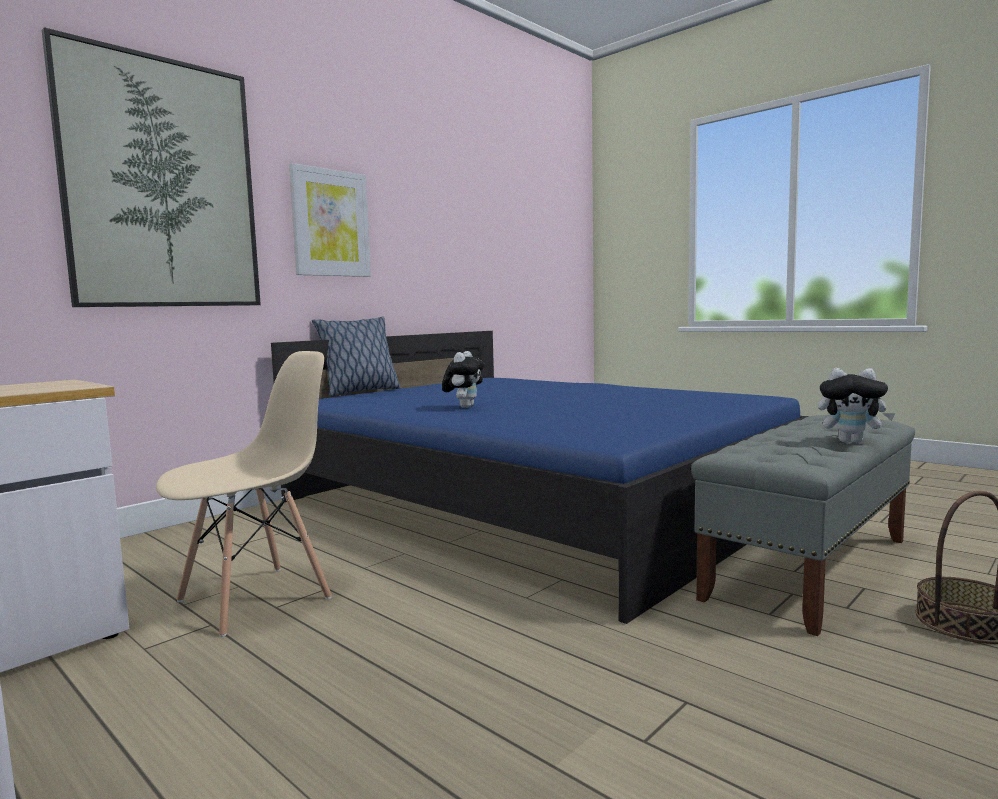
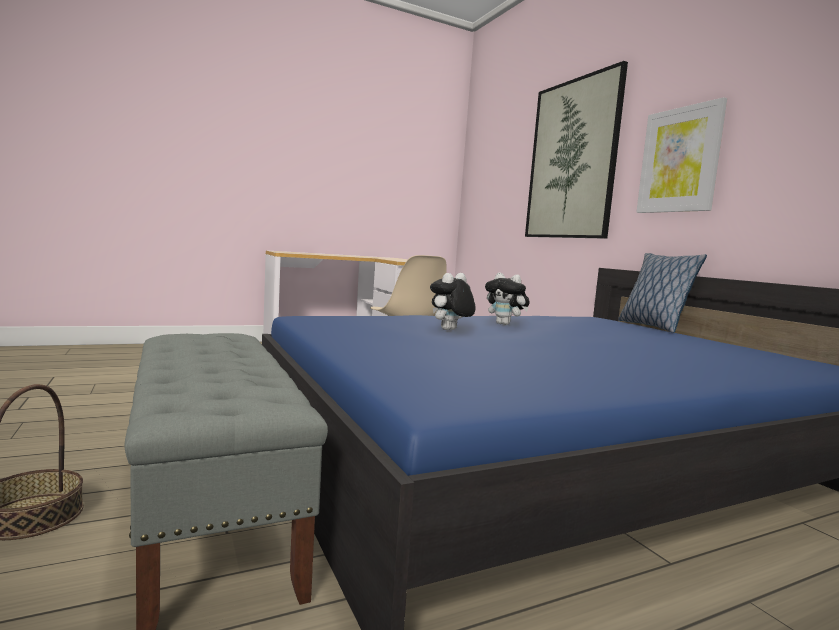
camera: 110 degrees right, 0 degrees up
plush toy [818,368,895,443] -> plush toy moved to [430,273,476,330]

